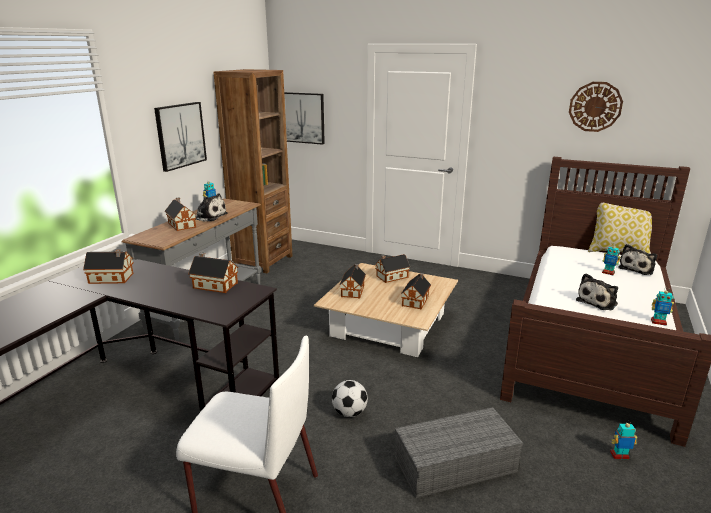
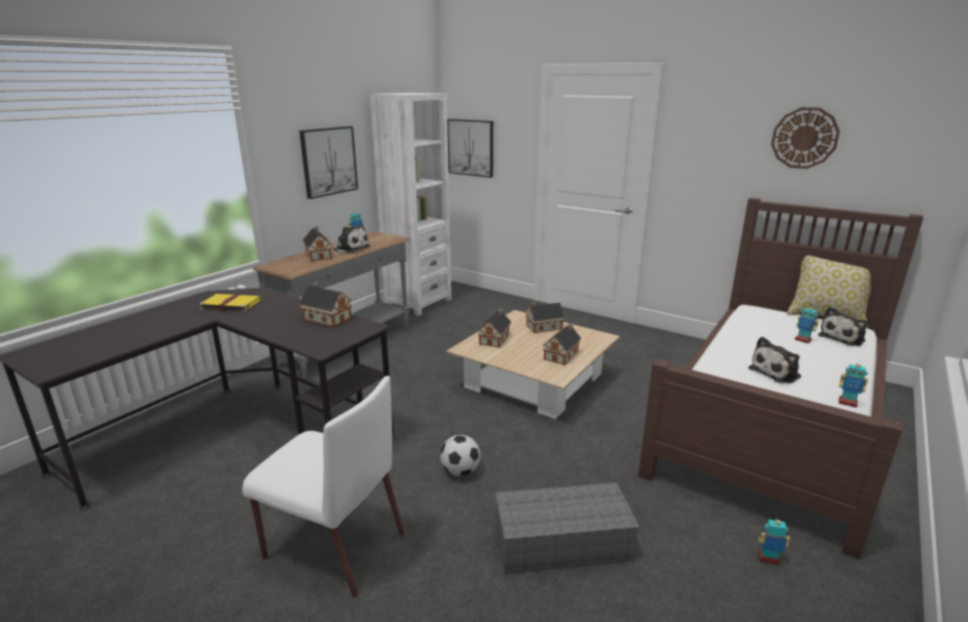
camera: 10 degrees right, 0 degrees up
toy house [83,249,133,284] -> yellow book [199,294,261,312]
brown bookcase [213,69,292,273] -> white bookcase [370,93,451,316]

